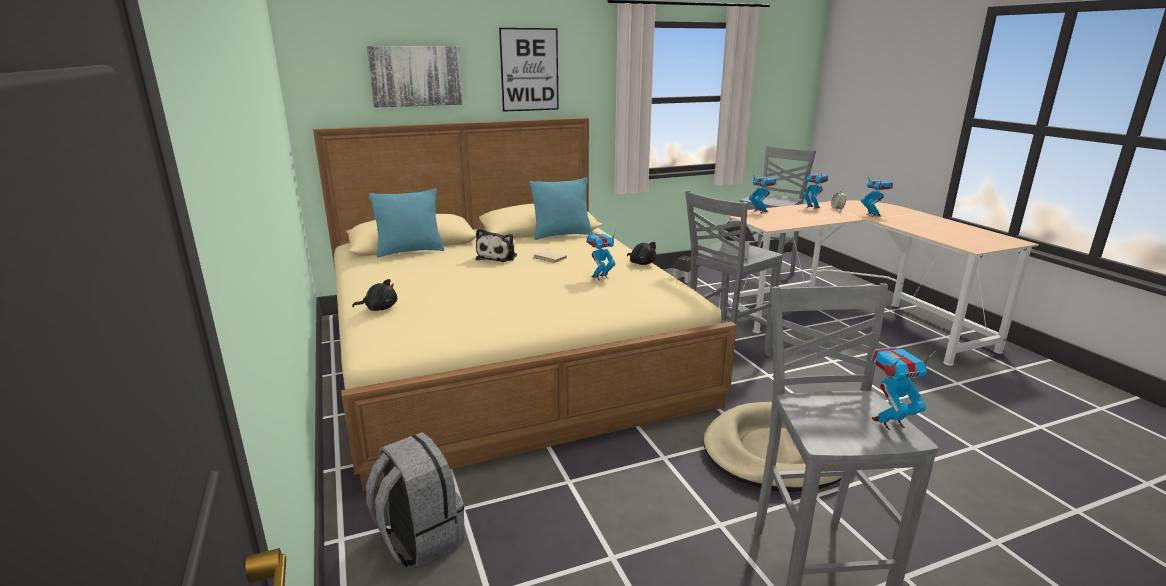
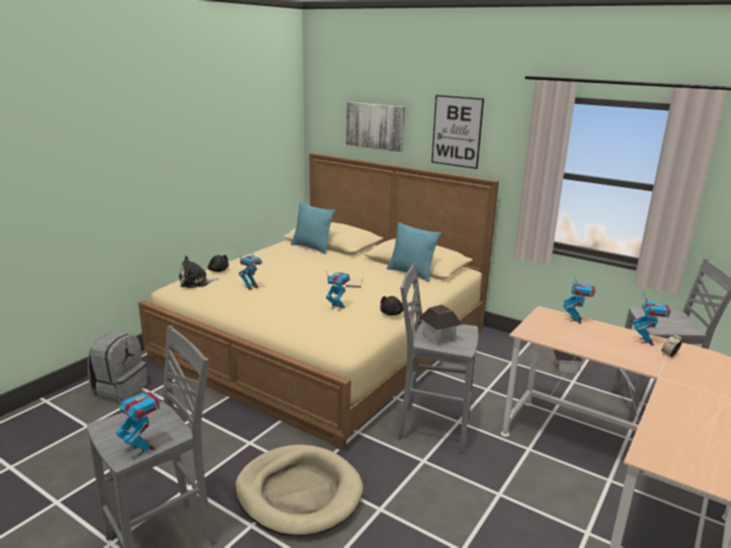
camera: 55 degrees right, 0 degrees up
plush toy [475,228,517,262] -> plush toy moved to [179,256,219,288]
toy robot [861,173,893,217] -> toy robot moved to [238,248,262,290]

